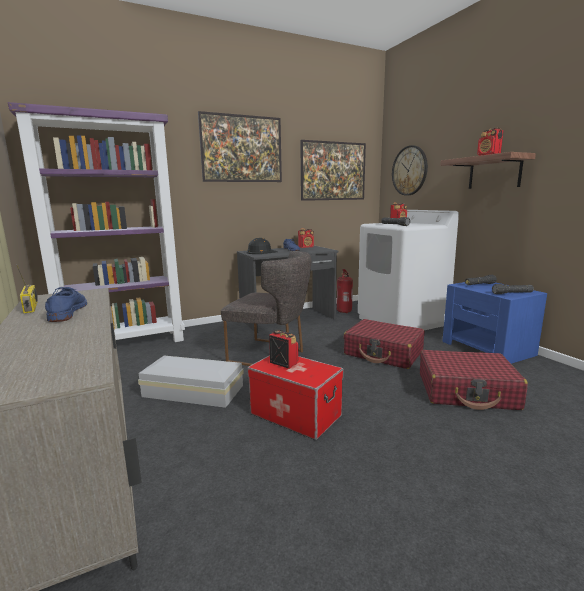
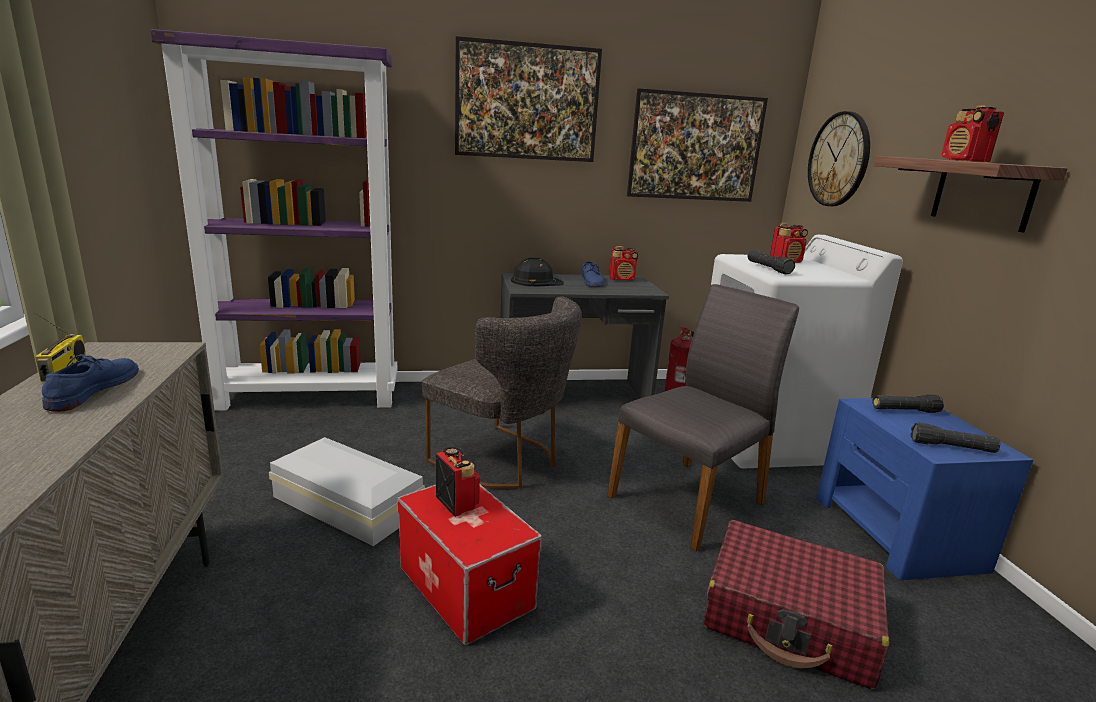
camera: 15 degrees right, 5 degrees up
red suitcase [344,319,425,369] -> grey chair [607,284,799,552]

